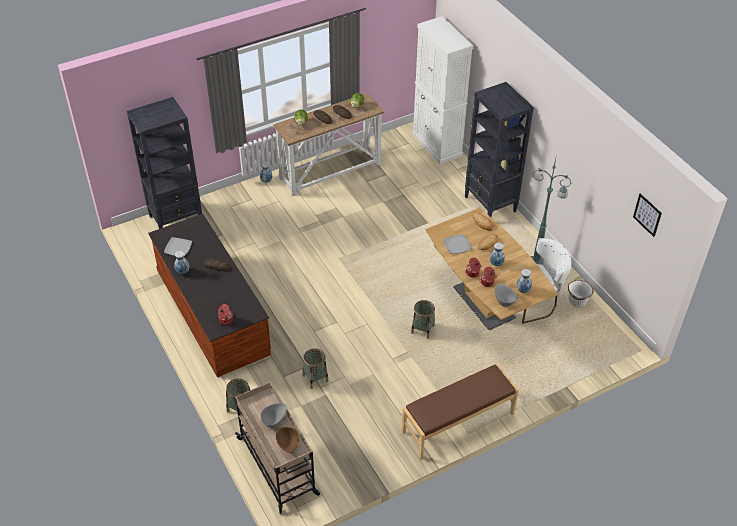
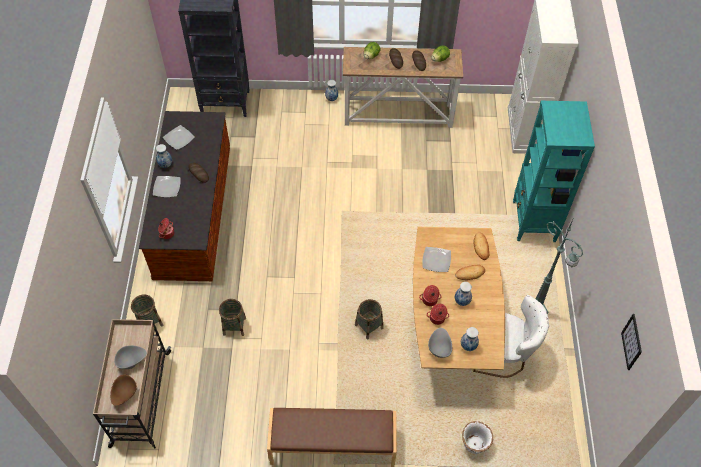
camera: 30 degrees right, 10 degrees up
black bookcase [465,82,534,217] -> turquoise bookcase [513,101,595,242]
white planter [568,280,594,308] -> white planter moved to [462,421,493,454]
none -> plate [153,176,181,197]

